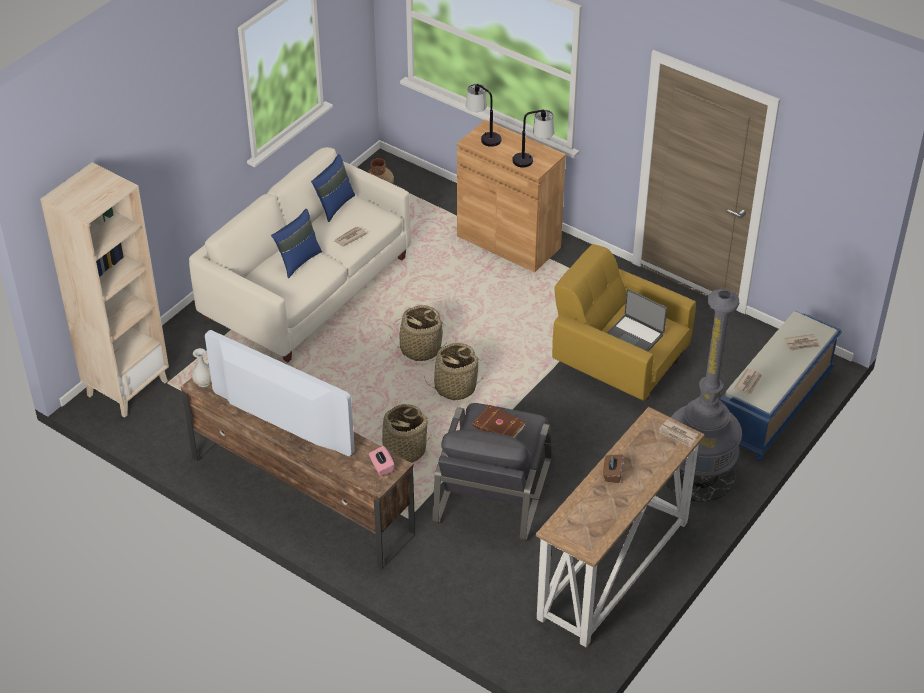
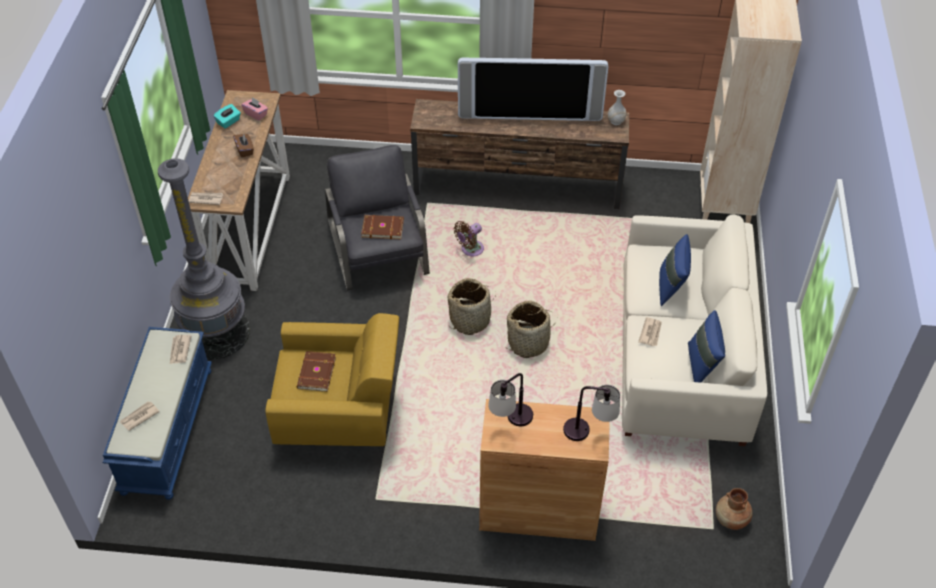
camera: 150 degrees right, 5 degrees up
pink tissue box [369,446,394,476] -> pink tissue box moved to [241,97,268,121]
basket [375,404,431,463] -> brown fan [454,221,484,256]
laptop [607,289,667,351] -> brown book [297,351,336,392]
none -> turquoise tissue box [213,104,241,129]

